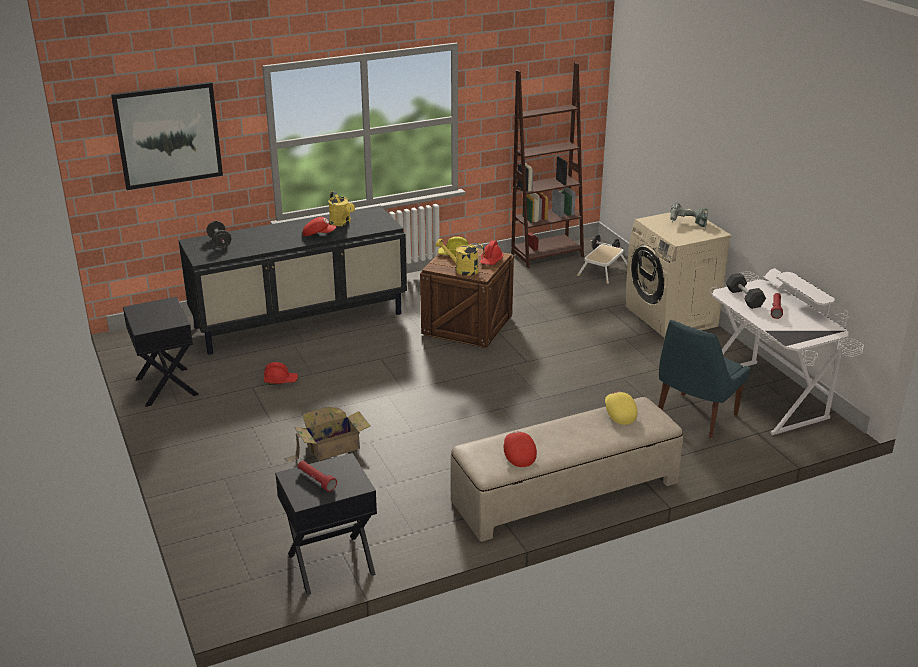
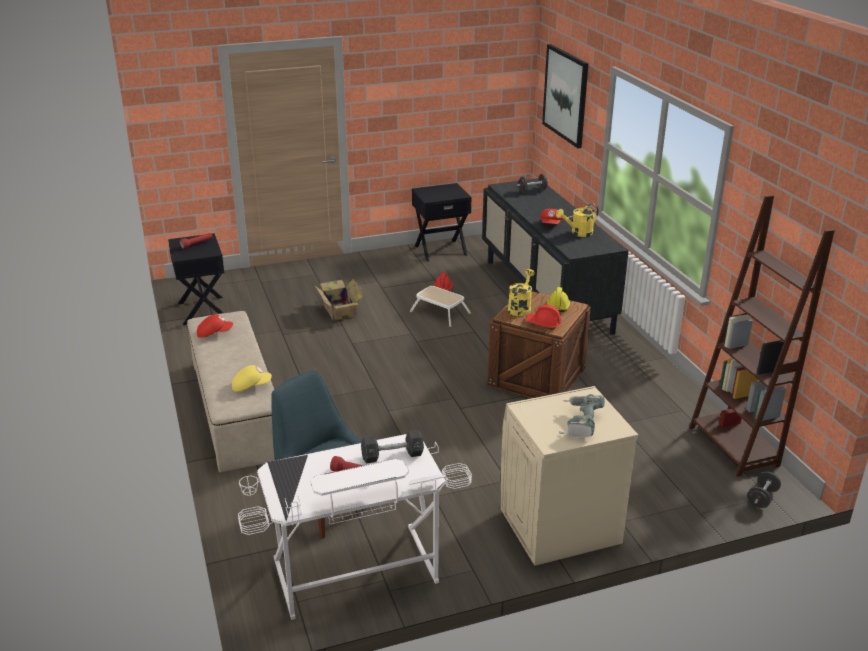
camera: 95 degrees right, 0 degrees up
beige step ladder [577,244,628,284] -> beige step ladder moved to [410,286,471,327]

